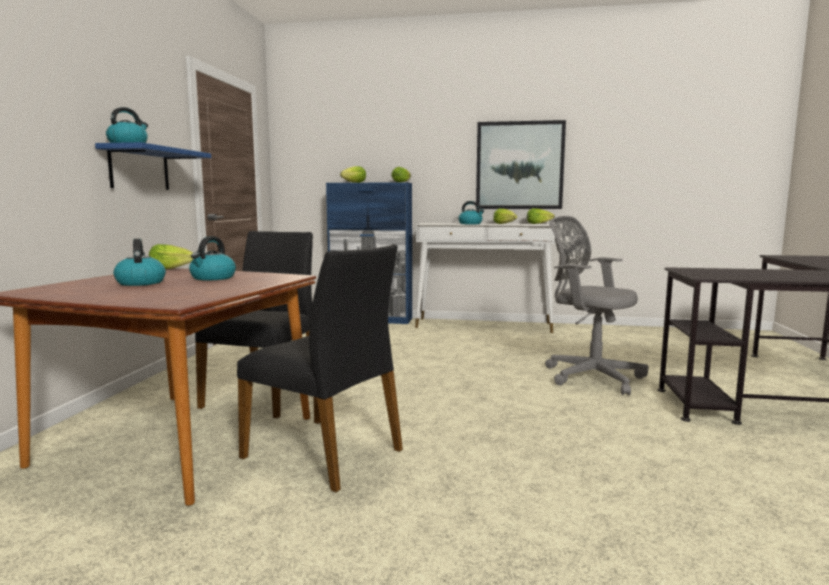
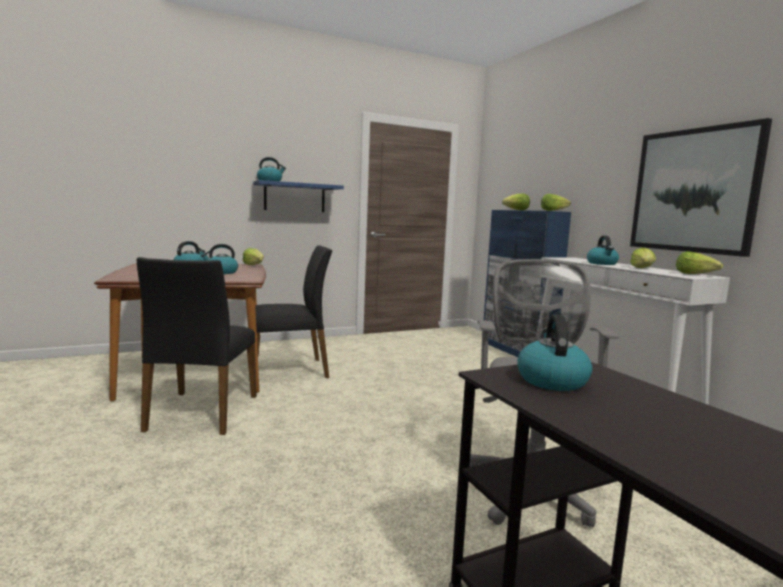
camera: 55 degrees right, 0 degrees up
none -> kettle [517,314,592,391]

